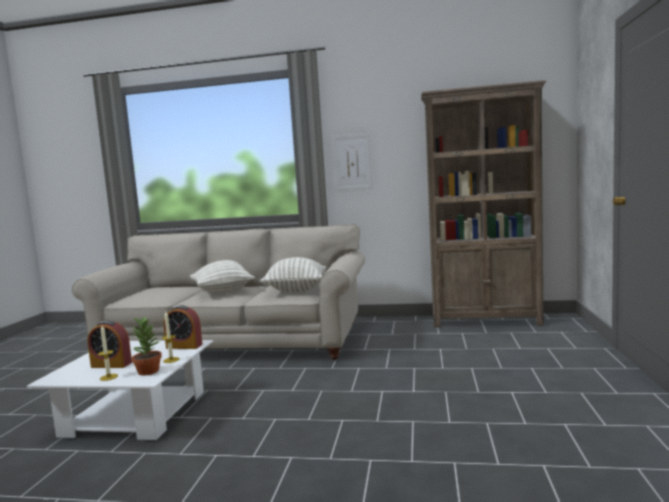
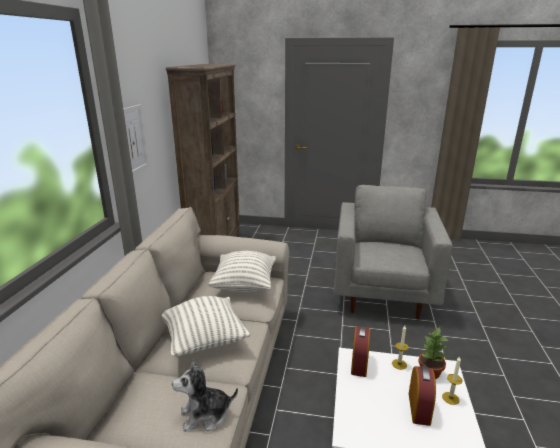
camera: 90 degrees left, 15 degrees up
none -> plush toy [172,358,238,432]
none -> grey armchair [334,185,453,320]

